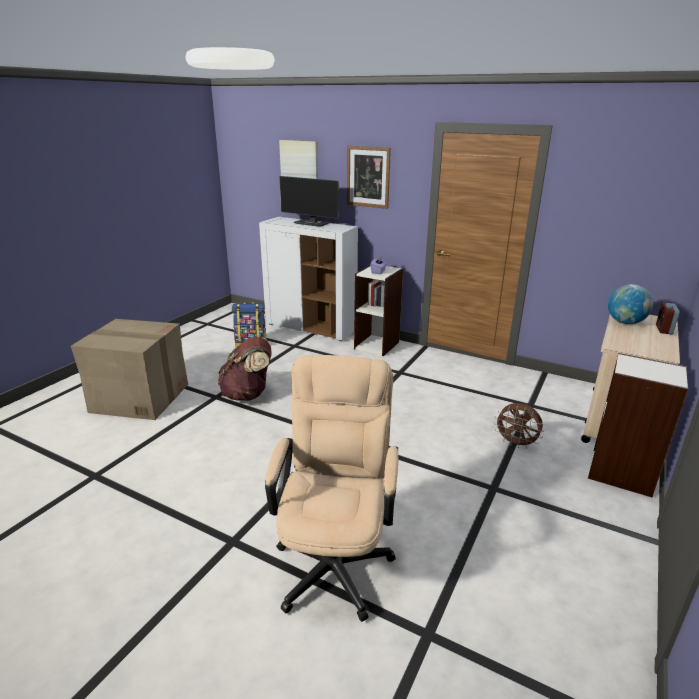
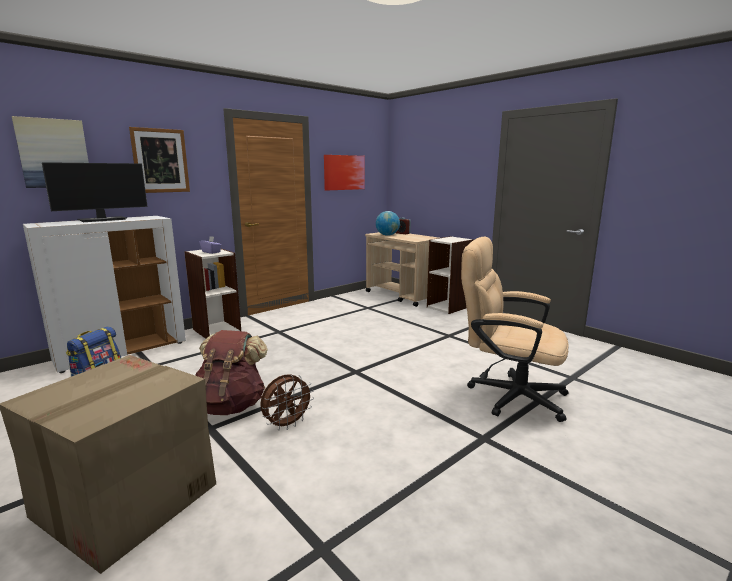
camera: 70 degrees left, 10 degrees down
brown fan [494,403,544,448] -> brown fan moved to [260,374,314,431]
none -> picture [324,155,365,191]

